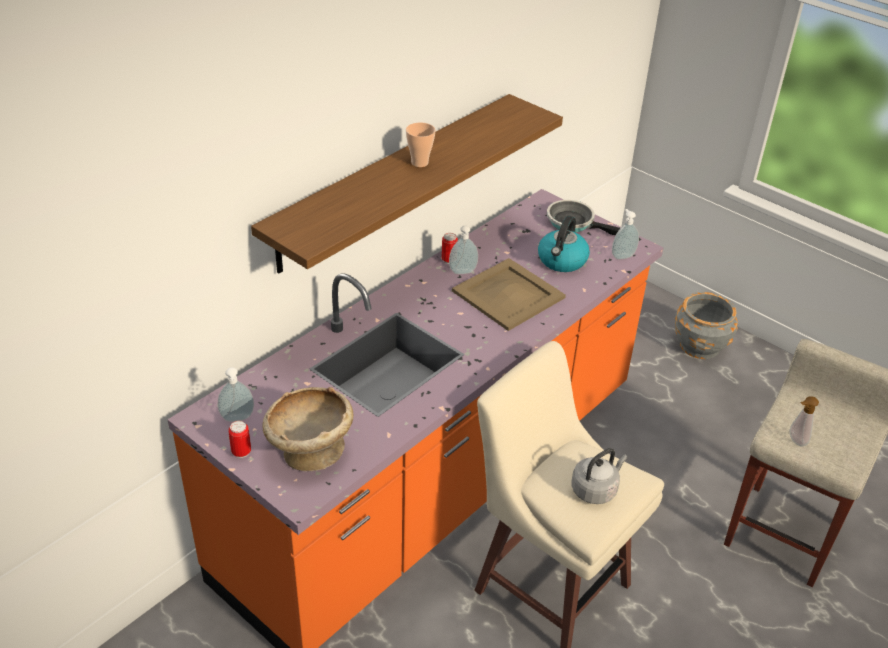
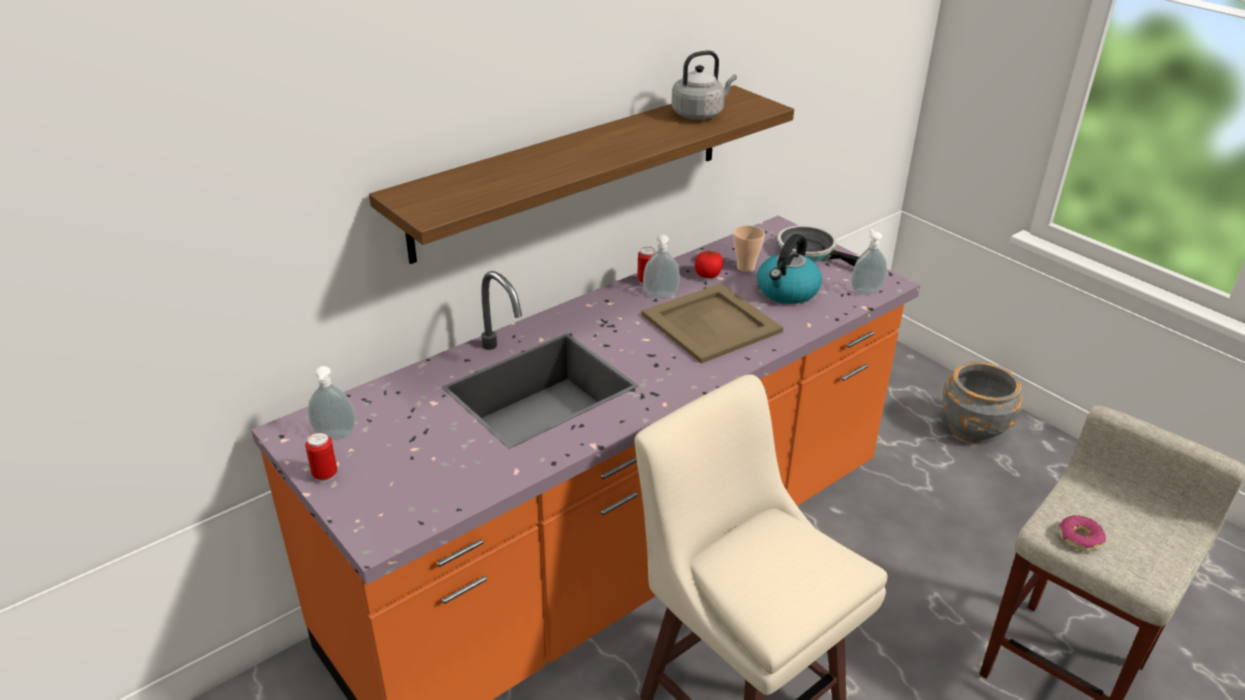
camera: 10 degrees right, 5 degrees down
beige bowl [263,387,353,471] -> none
cup [406,122,436,167] -> cup moved to [733,225,765,272]
grey kettle [572,448,627,504] -> grey kettle moved to [672,50,737,120]
soap dispenser [790,396,819,446] -> donut [1058,515,1106,552]
none -> tomato [695,250,723,278]

